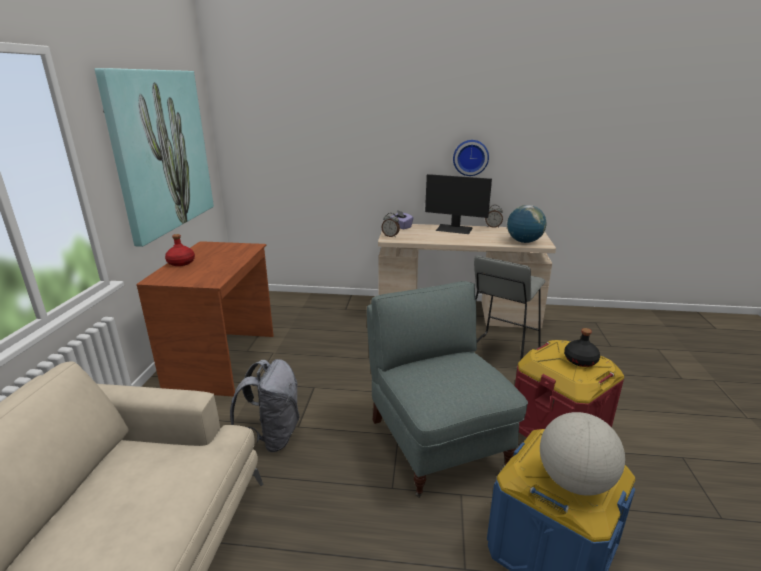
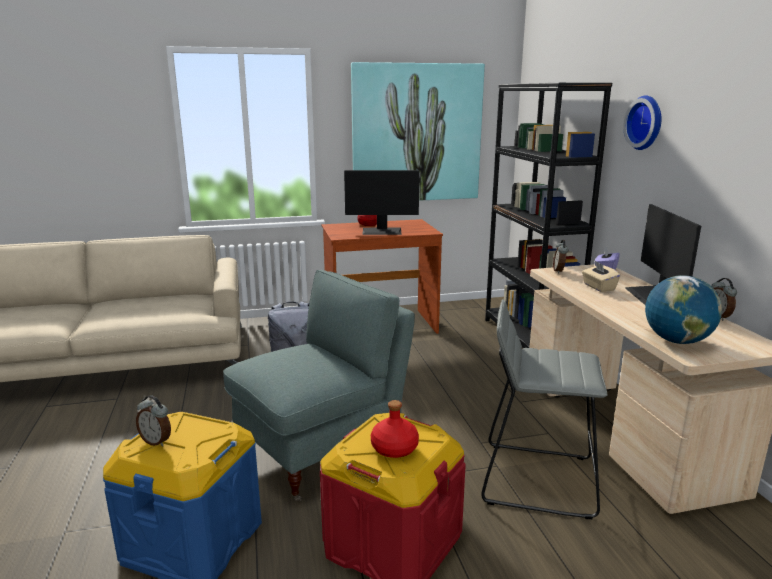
camera: 70 degrees right, 5 degrees down
wall clock [453,140,489,176] -> wall clock moved to [623,95,661,150]
globe [540,412,625,496] -> alarm clock [136,395,171,447]
black bottle [564,328,600,367] -> red bottle [371,400,419,458]
none -> monitor [344,170,420,235]
none -> black bookcase [485,83,612,348]
none -> beige tissue box [582,261,620,292]

